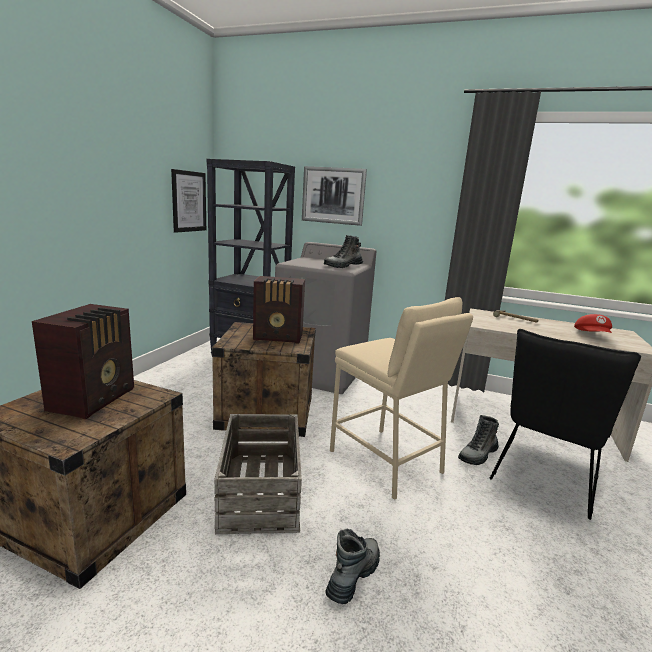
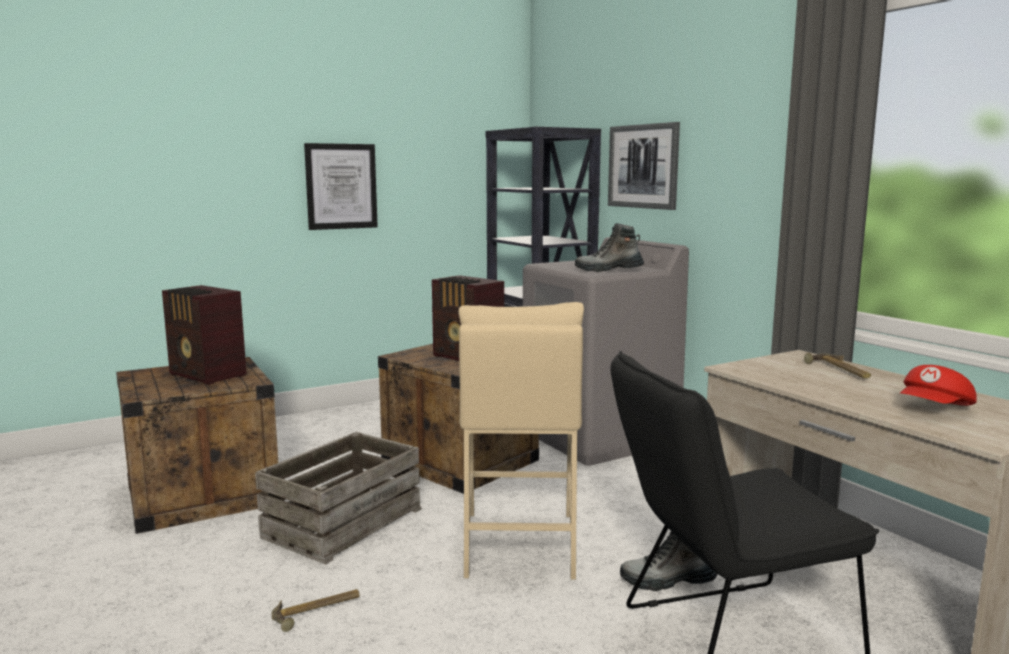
camera: 40 degrees right, 5 degrees down
radio [32,304,134,419] -> radio turned 75 degrees clockwise [162,285,247,385]
picture [171,169,206,233] -> picture moved to [304,143,378,230]
boot [325,529,380,604] -> hammer [272,589,360,632]

